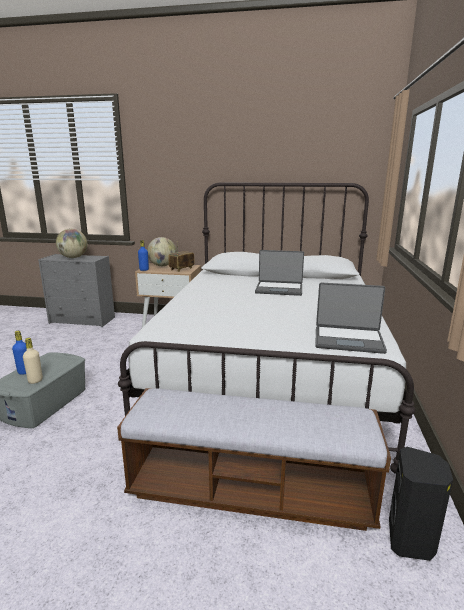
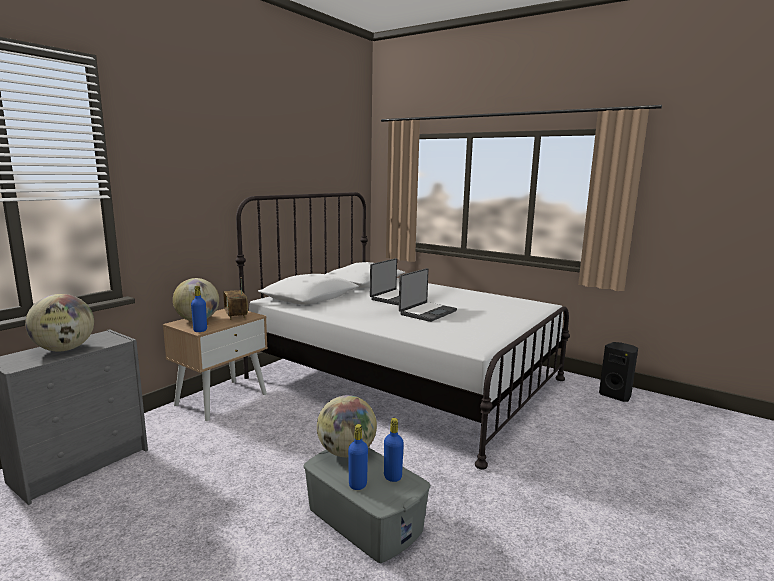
camera: 65 degrees left, 5 degrees down
beige bottle [23,338,43,384] -> blue bottle [384,418,404,482]
bench [117,388,391,531] -> none
laptop [315,282,387,354] -> laptop moved to [399,268,457,322]
none -> globe [317,395,377,457]

